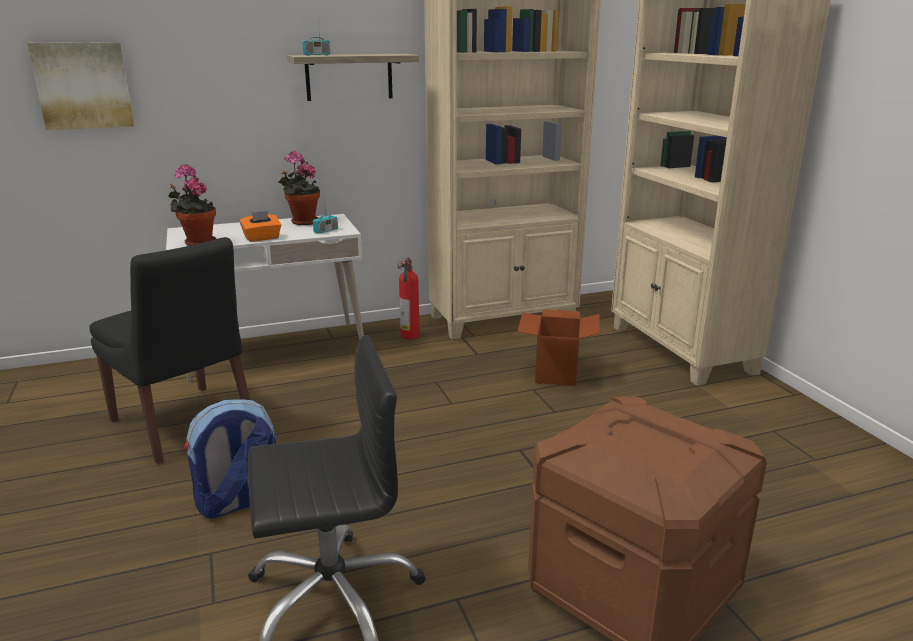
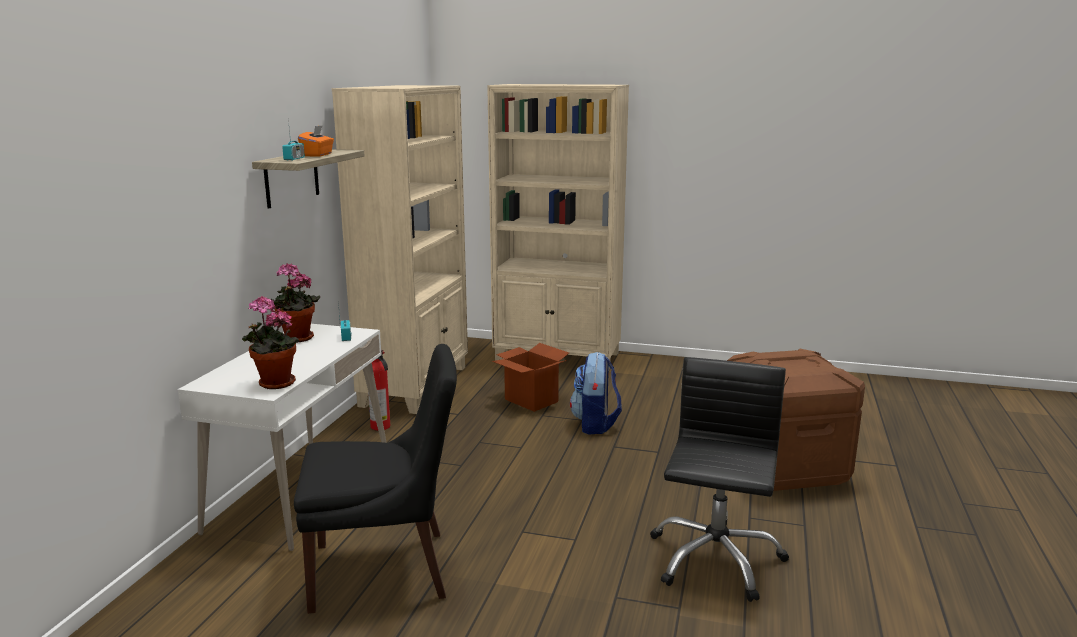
camera: 55 degrees left, 5 degrees down
picture [28,42,134,130] -> none
backpack [184,399,276,519] -> backpack moved to [570,352,622,435]
orange tissue box [239,211,281,242] -> orange tissue box moved to [298,125,334,156]

